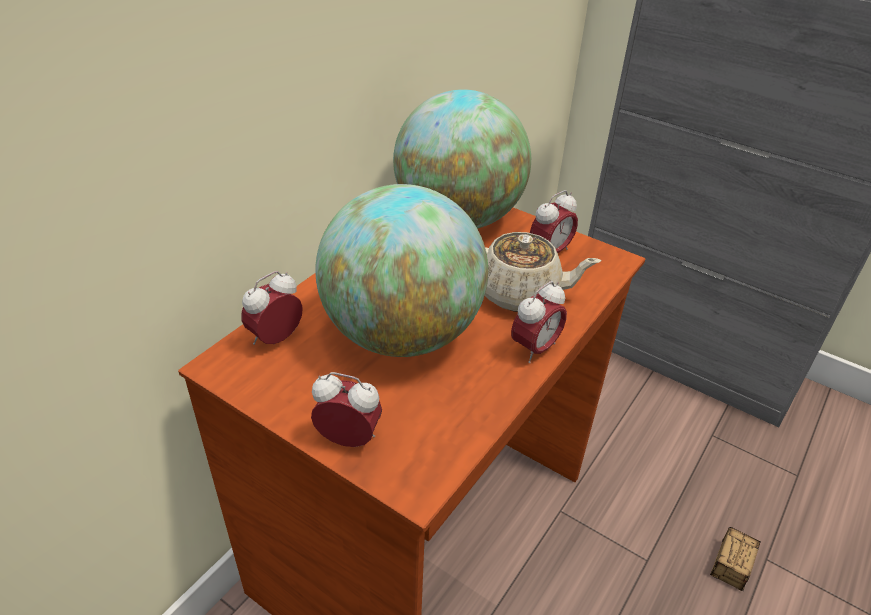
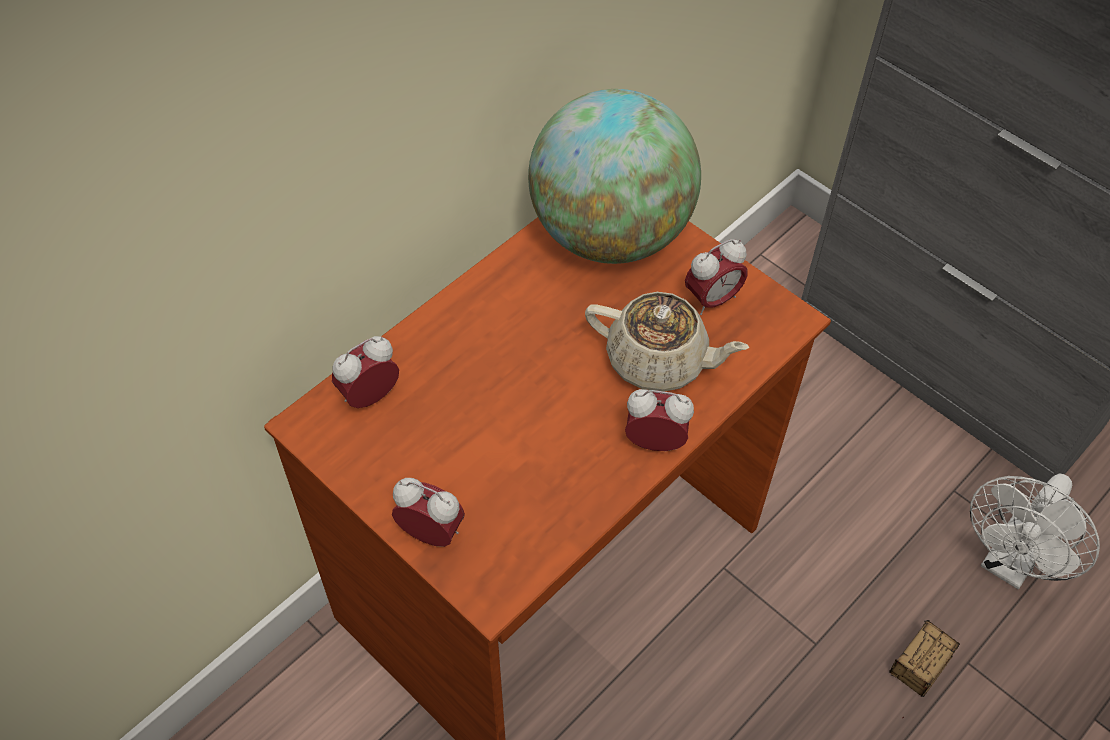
camera: 10 degrees right, 15 degrees up
globe [315,184,488,357] -> none
alarm clock [511,281,567,363] -> alarm clock turned 135 degrees counterclockwise [625,389,694,451]
none -> white fan [970,474,1100,589]

